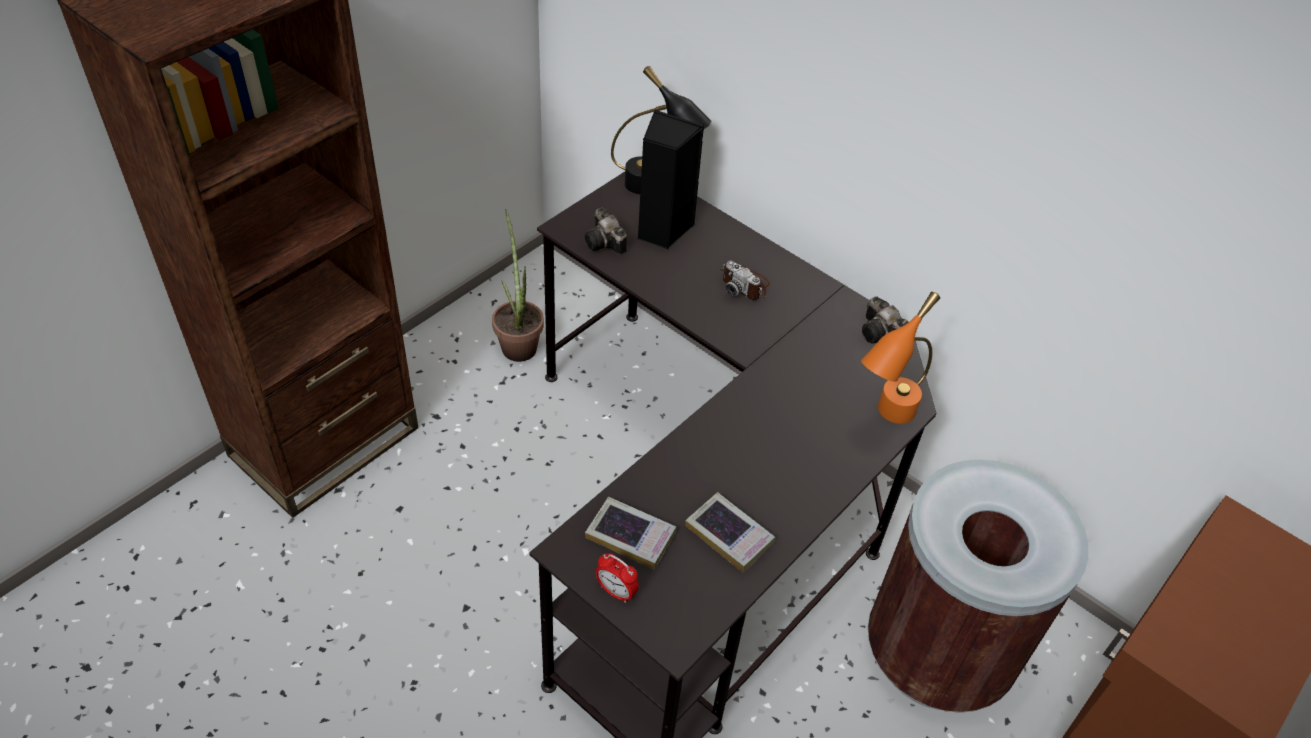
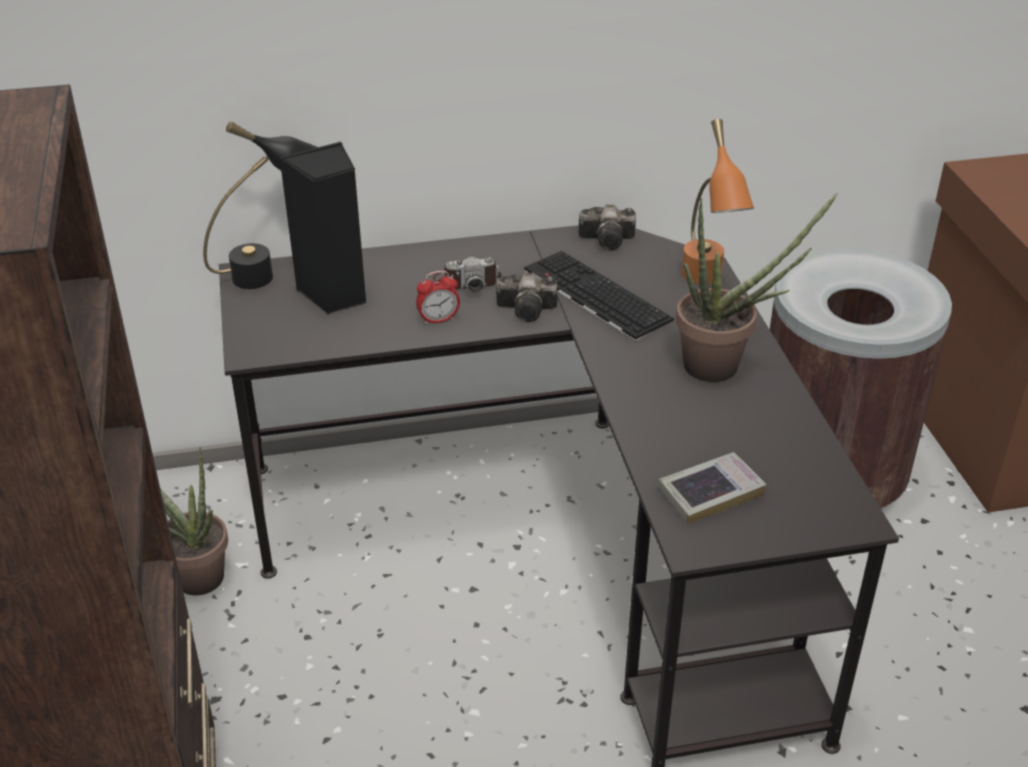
camera: 50 degrees left, 10 degrees down
camera [584,208,627,255] -> camera moved to [496,272,557,322]
alarm clock [595,553,639,603] -> alarm clock moved to [416,271,460,325]
book [685,492,775,572] -> none
none -> keyboard [524,251,674,341]
none -> potted plant [676,193,838,382]

